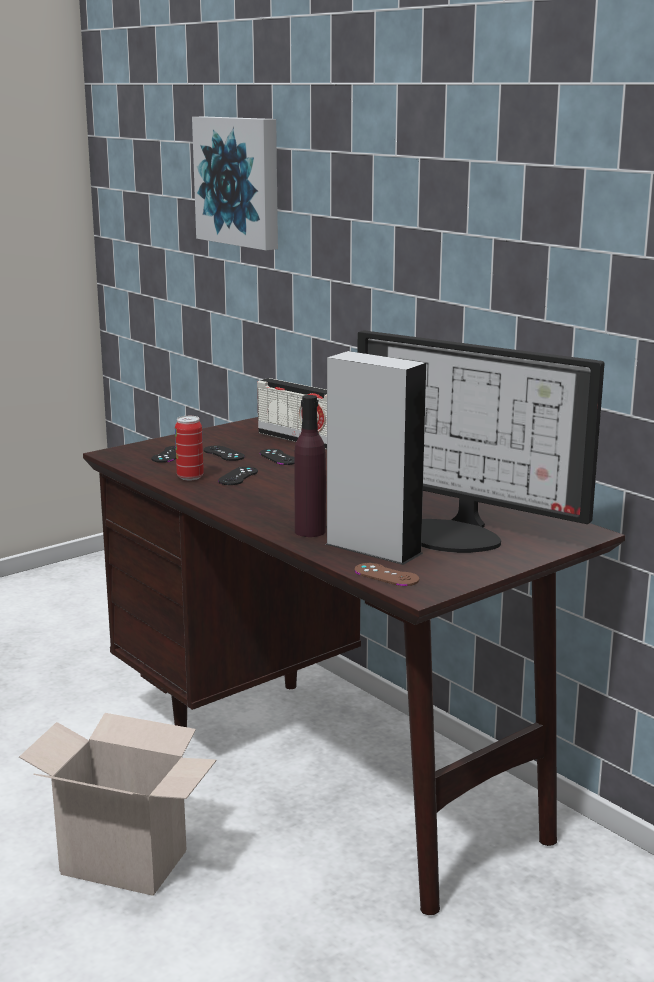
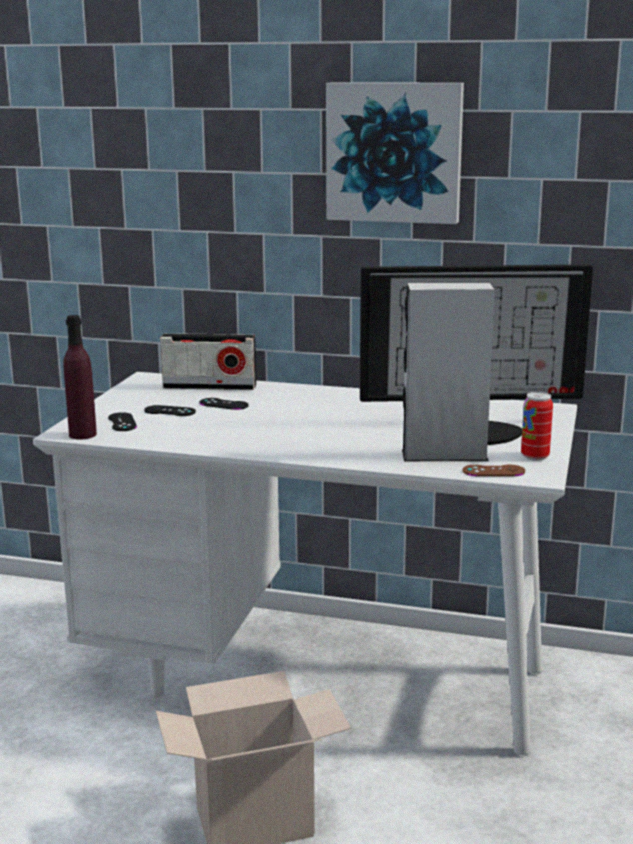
camera: 35 degrees left, 0 degrees up
brown desk [83,417,625,915] -> white desk [33,372,577,755]
can [175,416,204,481] -> can moved to [521,392,553,461]
picture [192,117,278,250] -> picture moved to [326,83,464,224]
black game controller [218,467,258,485] -> none
purple bottle [294,395,326,537] -> purple bottle moved to [63,315,97,440]

